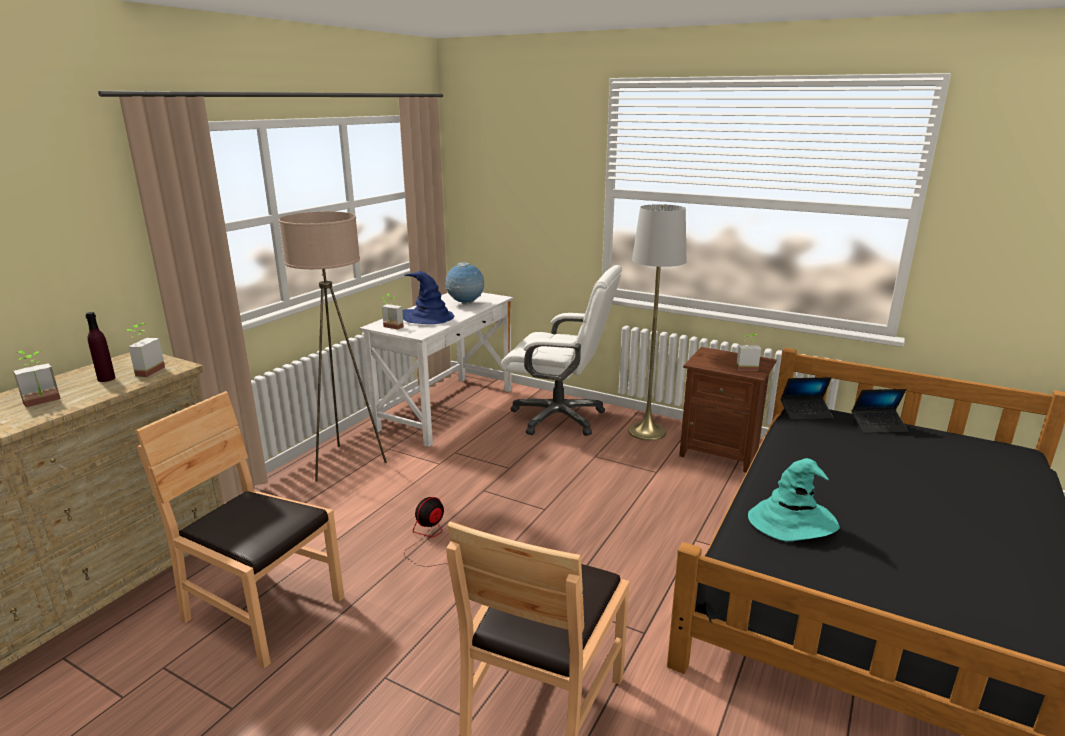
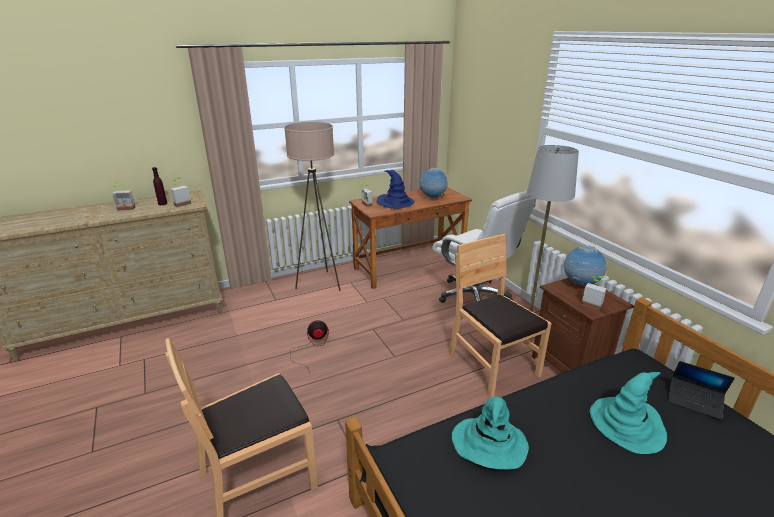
camera: 35 degrees right, 5 degrees up
brown chair [136,391,344,669] -> brown chair moved to [449,234,551,398]
white desk [360,292,513,447] -> brown desk [349,187,472,289]
laptop [781,377,833,420] -> none
none -> globe [564,245,607,287]
none -> turquoise hat [590,372,667,454]

